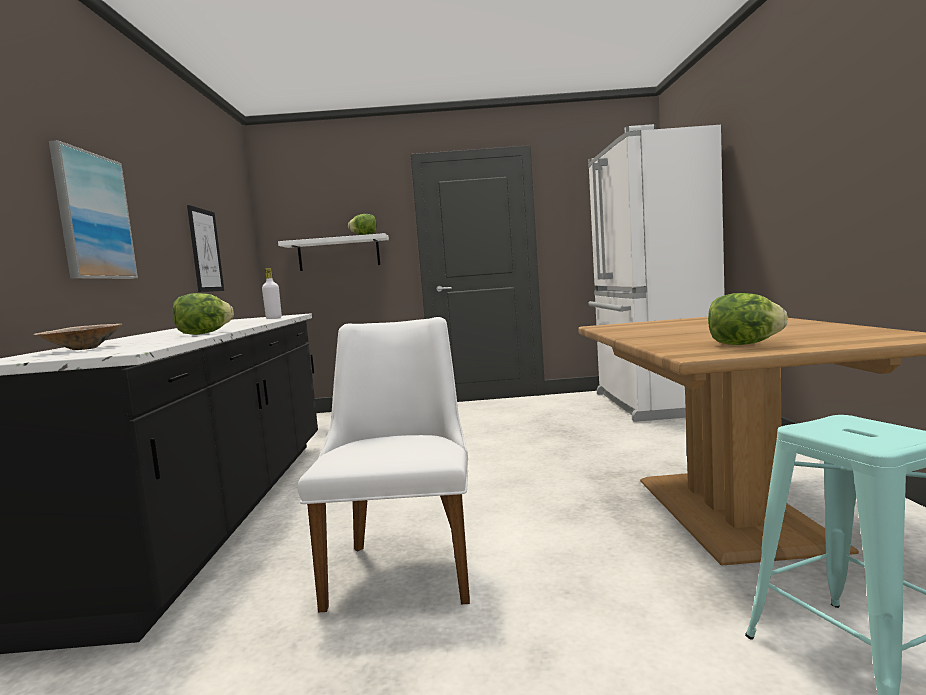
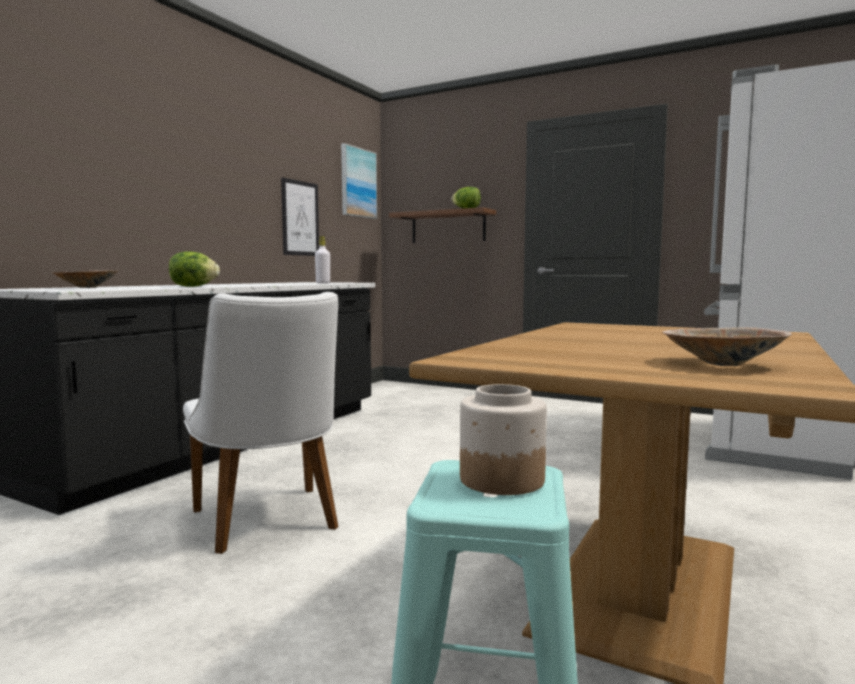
camera: 30 degrees right, 0 degrees up
picture [49,140,138,279] -> picture moved to [341,143,377,219]
white shelf [278,233,389,271] -> brown shelf [389,207,496,243]
white chair [297,317,470,612] -> white chair turned 120 degrees clockwise [183,292,338,554]
lettuce [708,293,788,345] -> none
none -> jar [460,384,547,495]
none -> beige bowl [662,327,792,366]

